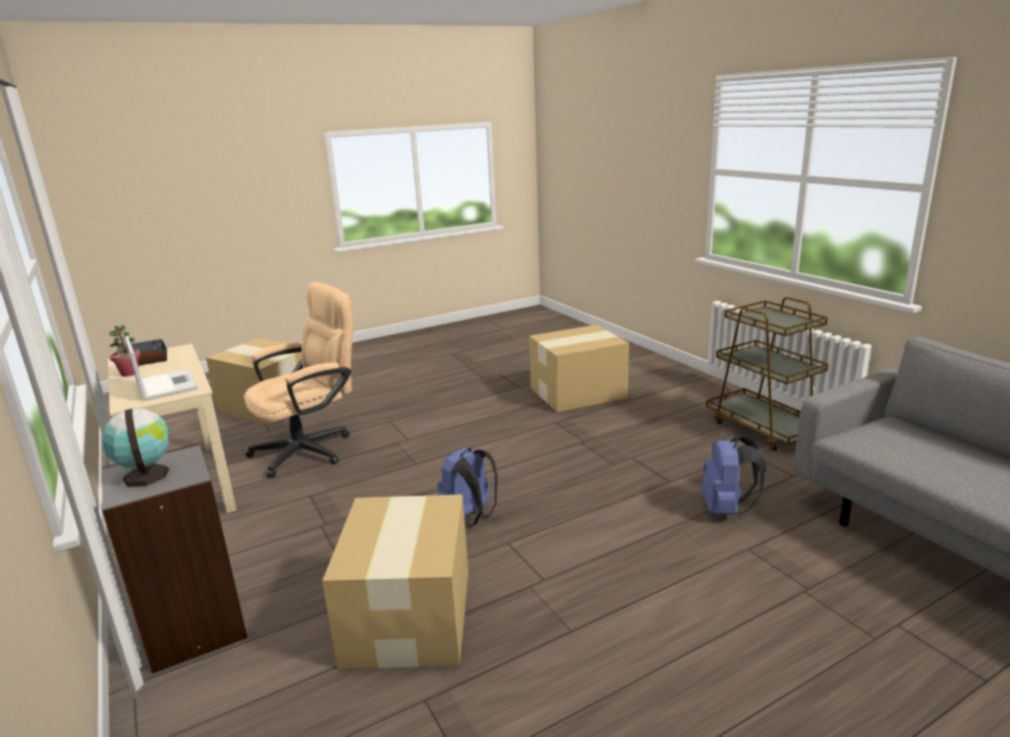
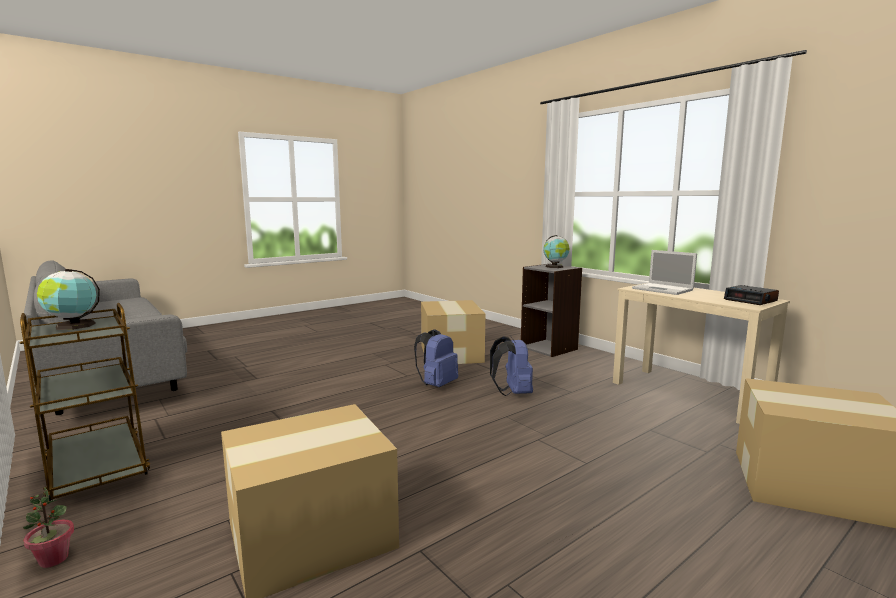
camera: 170 degrees right, 10 degrees down
potted plant [109,325,140,376] -> potted plant moved to [23,487,74,568]
beige office chair [244,282,354,478] -> none
blue backpack [701,435,767,514] -> blue backpack moved to [490,336,533,396]
none -> globe [37,269,100,330]

